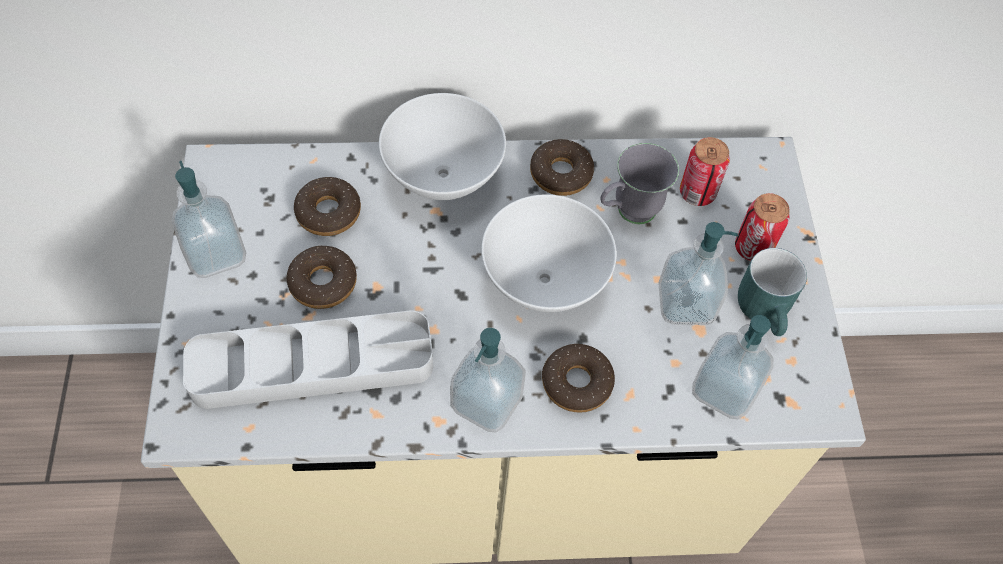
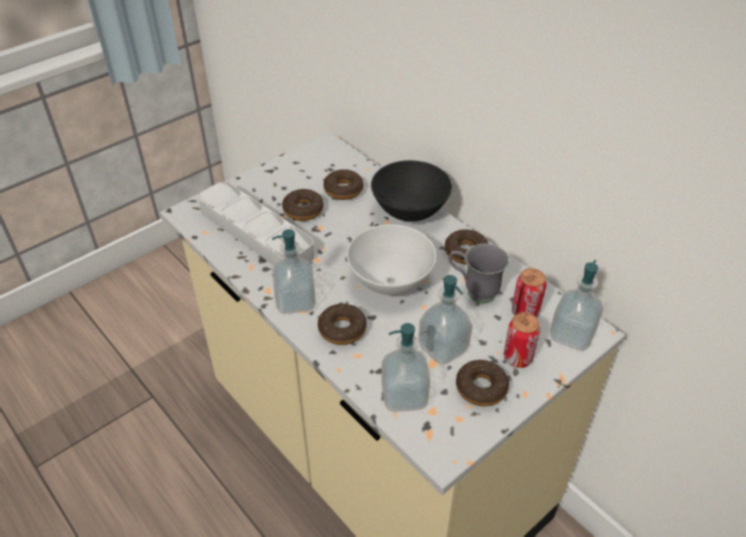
camera: 55 degrees right, 15 degrees down
soap dispenser [172,161,246,278] -> soap dispenser moved to [550,260,603,351]
white bowl [379,93,506,200] -> black bowl [371,160,452,221]
turquoise mug [738,248,807,336] -> donut [456,360,509,406]

